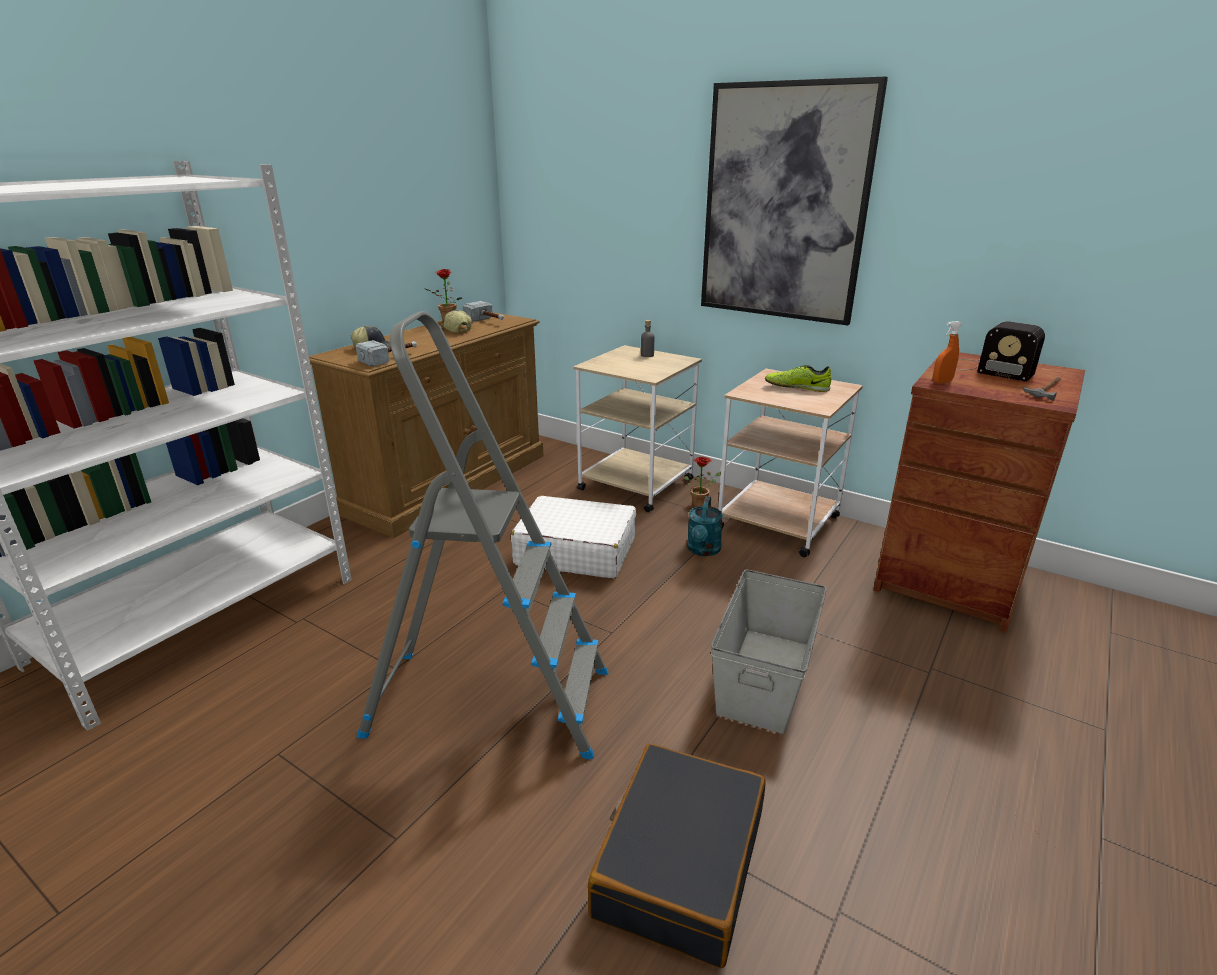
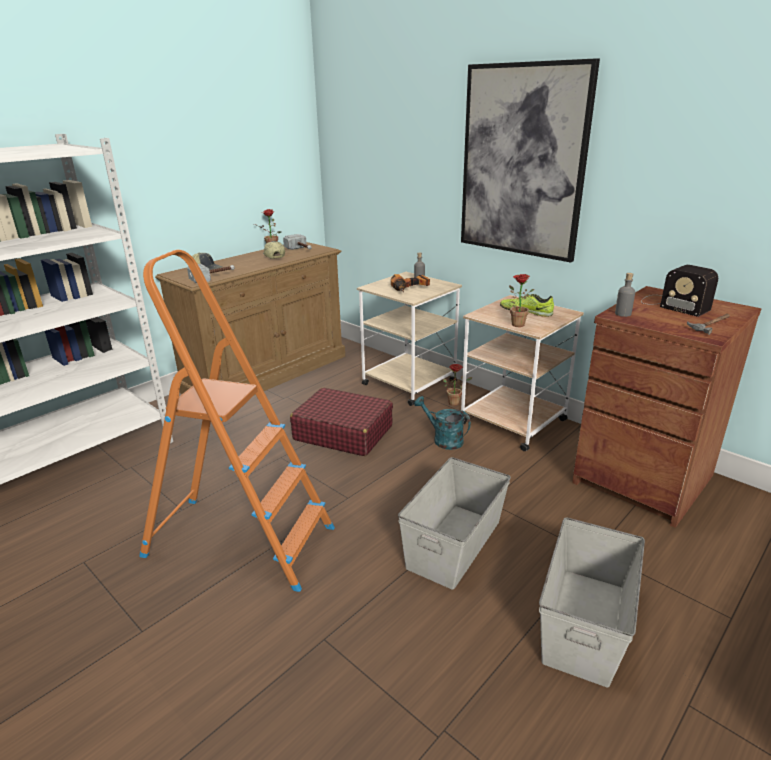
camera: 10 degrees right, 0 degrees up
grey step ladder [357,311,608,759] -> orange step ladder [139,250,335,592]
white suitcase [511,496,636,579] -> red suitcase [290,388,393,456]
black suitcase [588,743,766,968] -> none
turquoise watering can [687,496,723,556] -> turquoise watering can turned 105 degrees clockwise [414,396,471,450]
orange spray bottle [933,321,962,383] -> grey bottle [615,273,635,317]
none -> power drill [391,274,430,292]
none -> potted plant [509,274,534,327]
none -> grey storage box [539,517,645,688]

